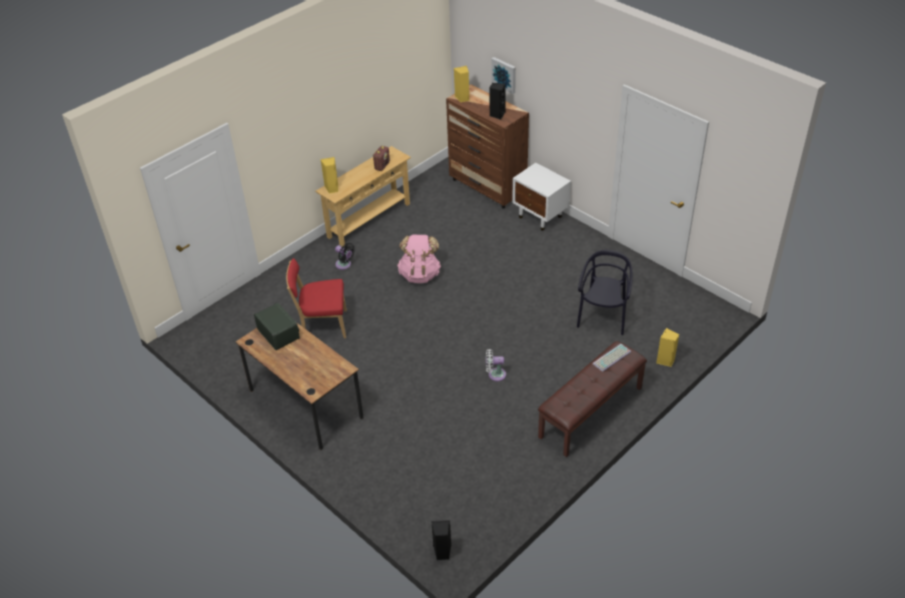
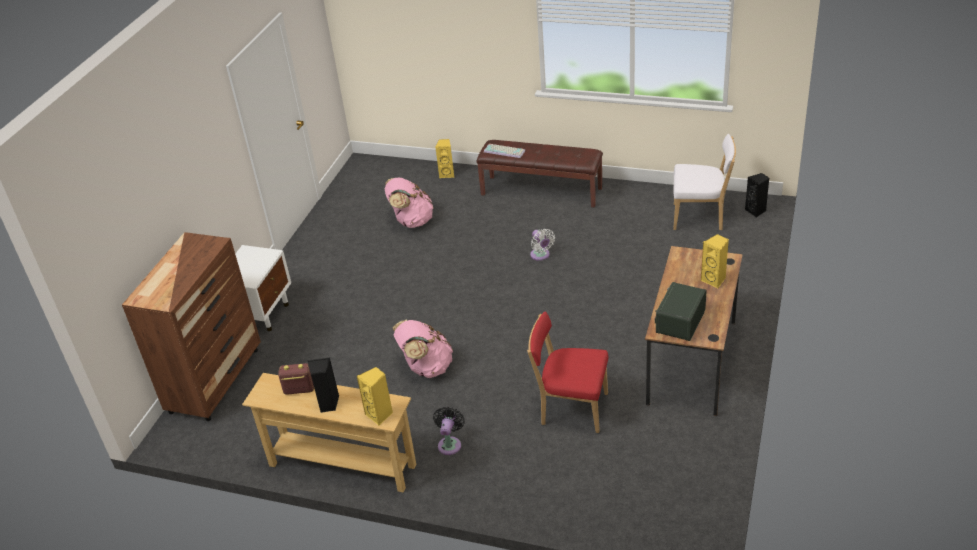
camera: 115 degrees left, 5 degrees down
red chair [286,258,347,338] -> red chair turned 135 degrees clockwise [527,311,608,433]
yellow speaker [454,66,469,102] -> yellow speaker moved to [701,234,729,289]
black speaker [489,83,506,120] -> black speaker moved to [307,357,339,413]
picture [491,57,516,94] -> none
black chair [577,250,633,335] -> pink backpack [385,178,433,228]
none -> white chair [673,134,736,230]

